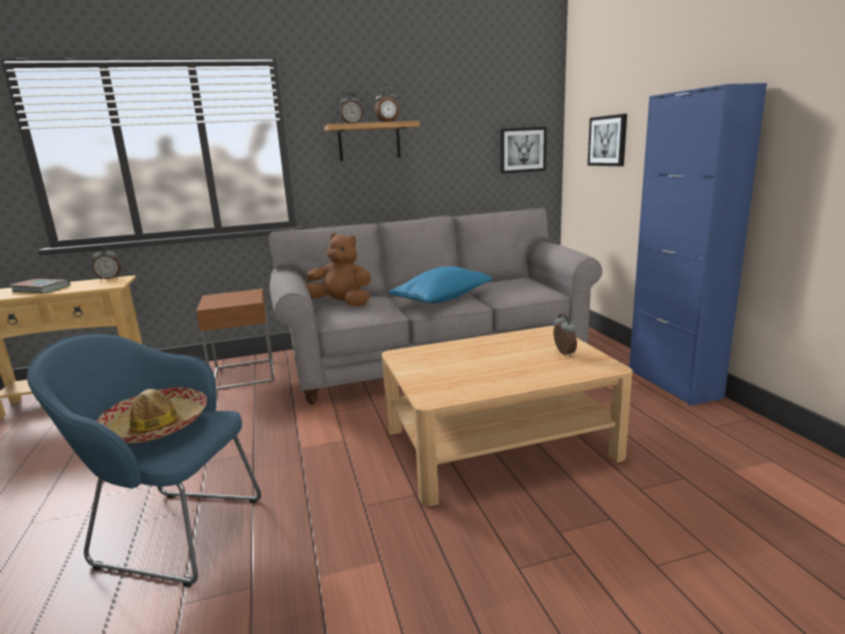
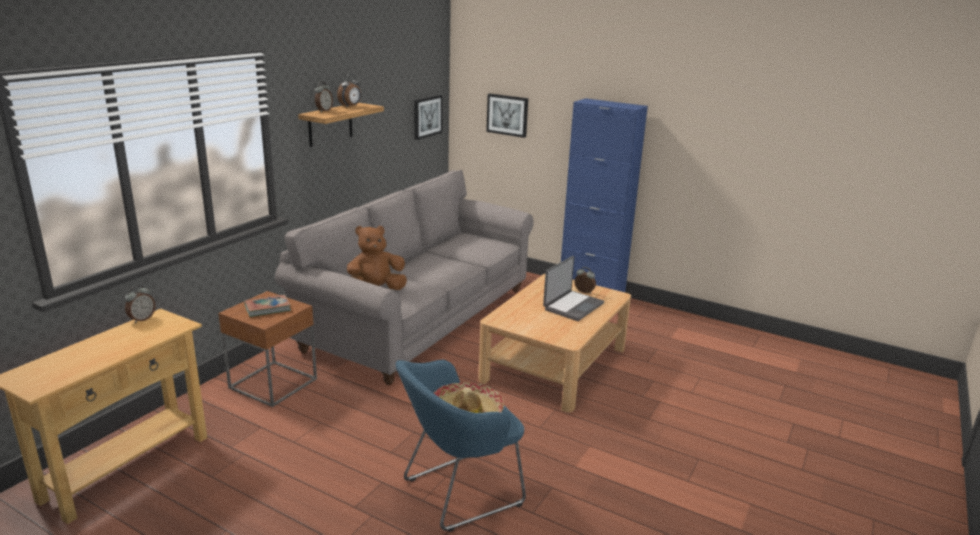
camera: 45 degrees left, 5 degrees up
book [9,279,70,294] -> book moved to [244,294,291,317]
blue pillow [389,266,492,303] -> none
none -> laptop [543,256,604,321]

